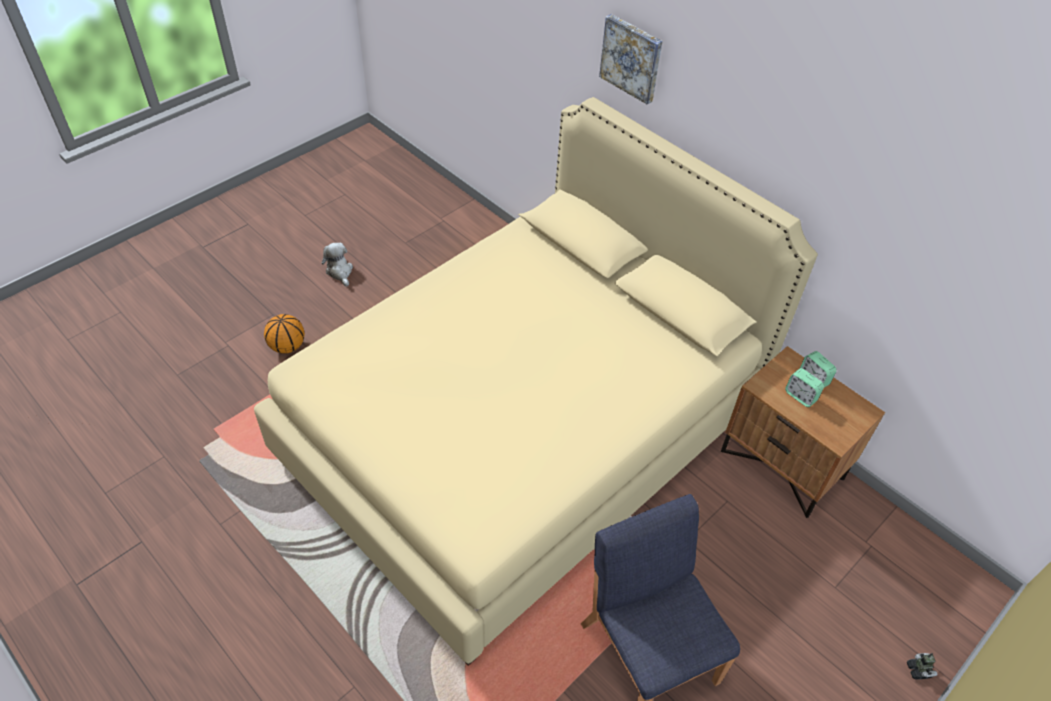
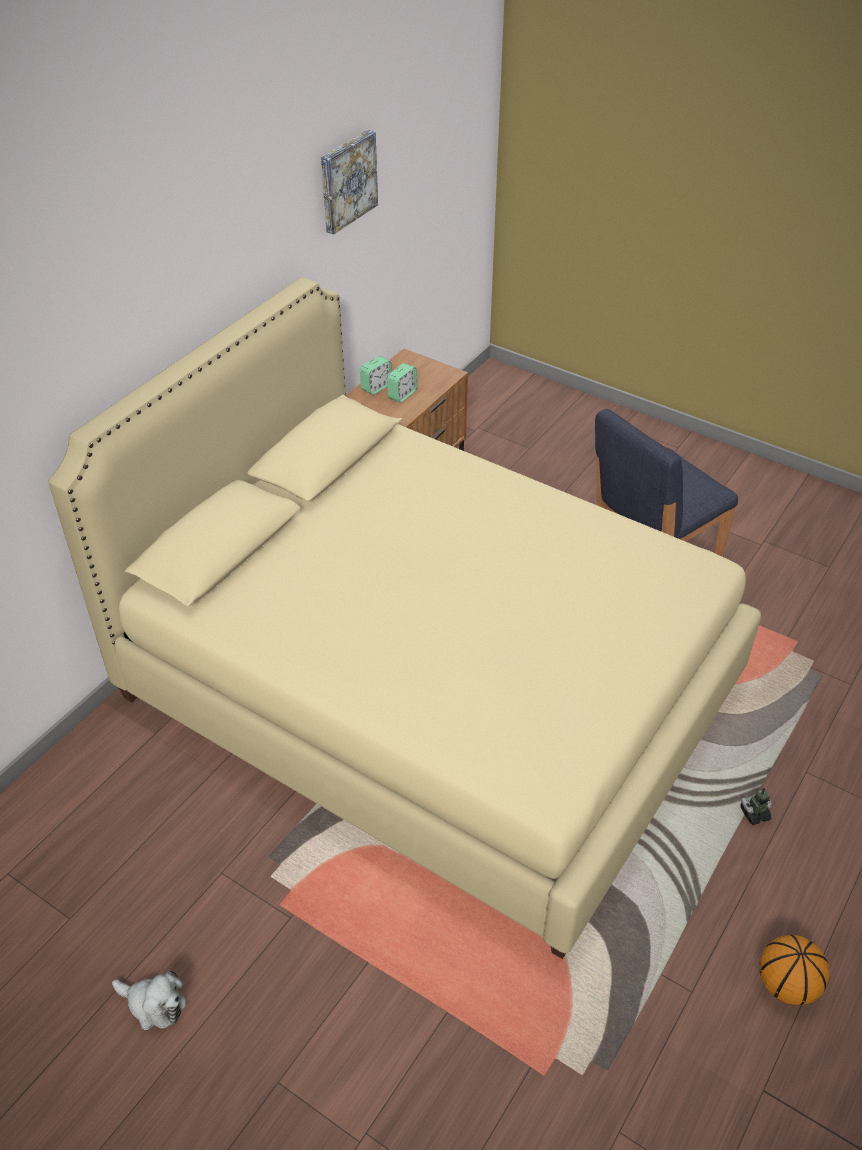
camera: 100 degrees left, 5 degrees down
basketball [264,314,305,353] -> basketball moved to [760,935,830,1006]
plush toy [322,243,353,287] -> plush toy turned 120 degrees counterclockwise [112,970,187,1031]
picture [599,14,663,104] -> picture moved to [321,130,378,235]
toy robot [907,653,937,680] -> toy robot moved to [741,788,772,825]

